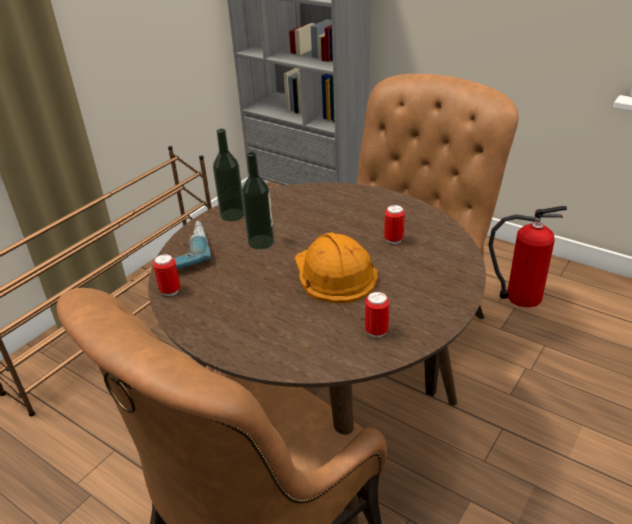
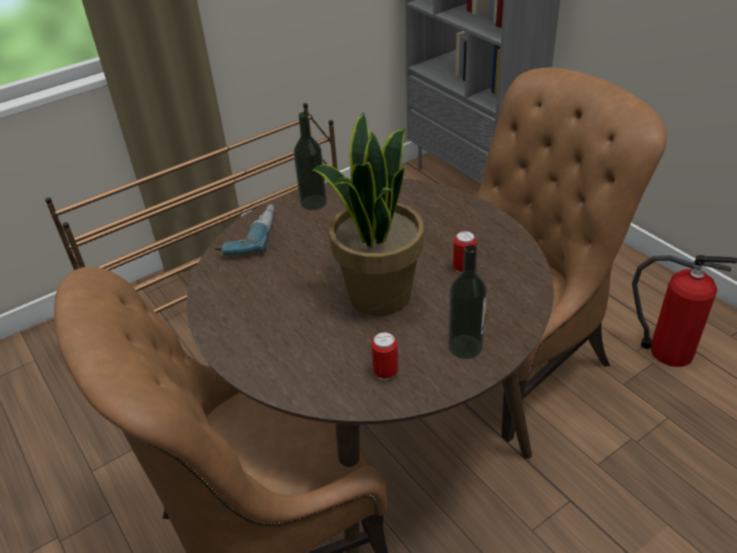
camera: 20 degrees right, 5 degrees up
can [153,254,180,296] -> none
bottle [242,151,274,249] -> bottle moved to [448,244,487,359]
orange hard hat [295,232,378,303] -> potted plant [312,112,423,316]

